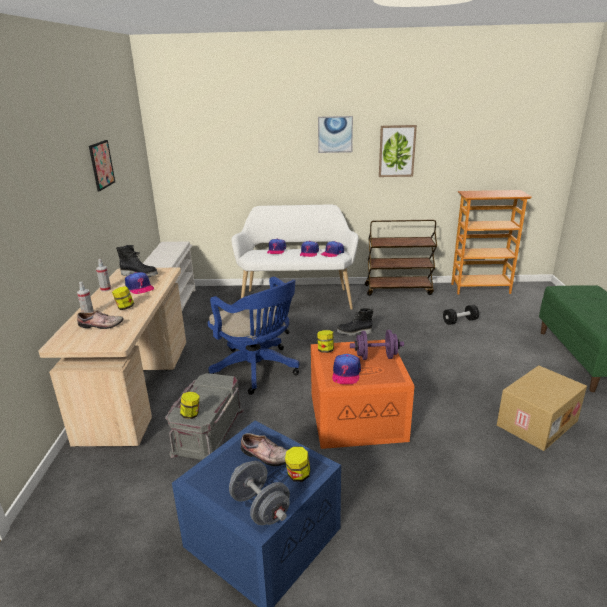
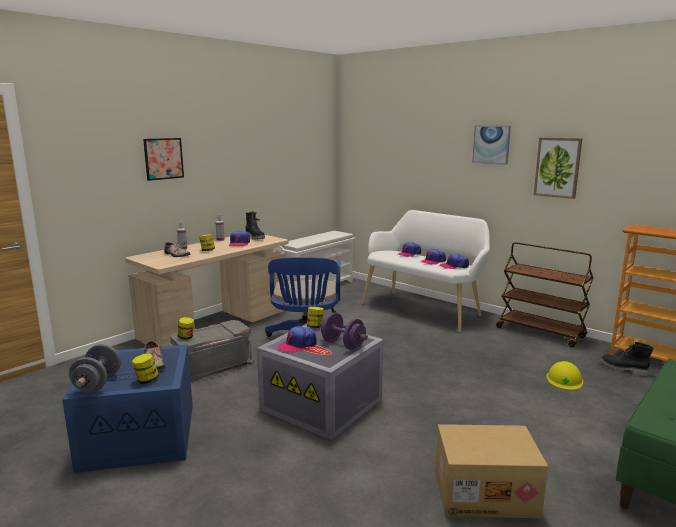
camera: 40 degrees right, 10 degrees down
picture [89,140,115,191] -> picture moved to [143,138,184,181]
orange storage box [311,340,414,449] -> grey storage box [257,324,384,440]
black boot [336,308,373,336] -> black boot moved to [600,342,653,376]
black dumbbell [443,305,479,325] -> yellow hard hat [546,361,583,390]

